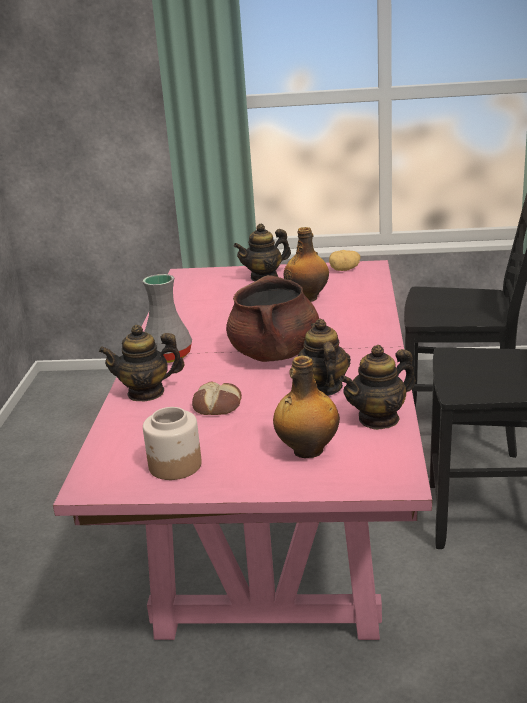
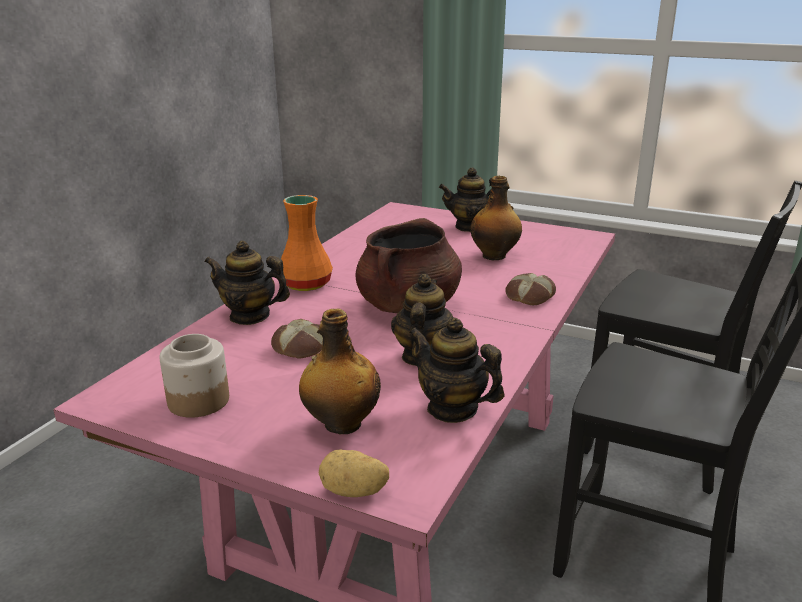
camera: 20 degrees right, 0 degrees up
grey vase [143,274,192,363] -> orange vase [281,195,333,291]
potato [329,250,360,271] -> potato moved to [318,450,389,497]
teapot [339,345,416,430] -> teapot turned 45 degrees clockwise [409,318,504,423]
none -> bread [505,273,556,305]

